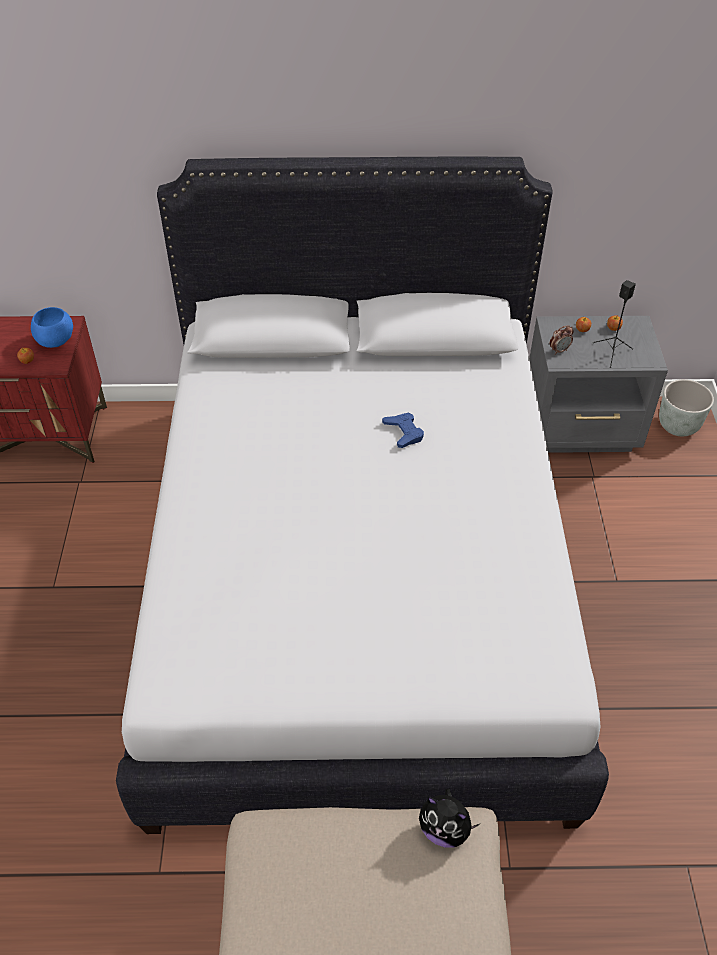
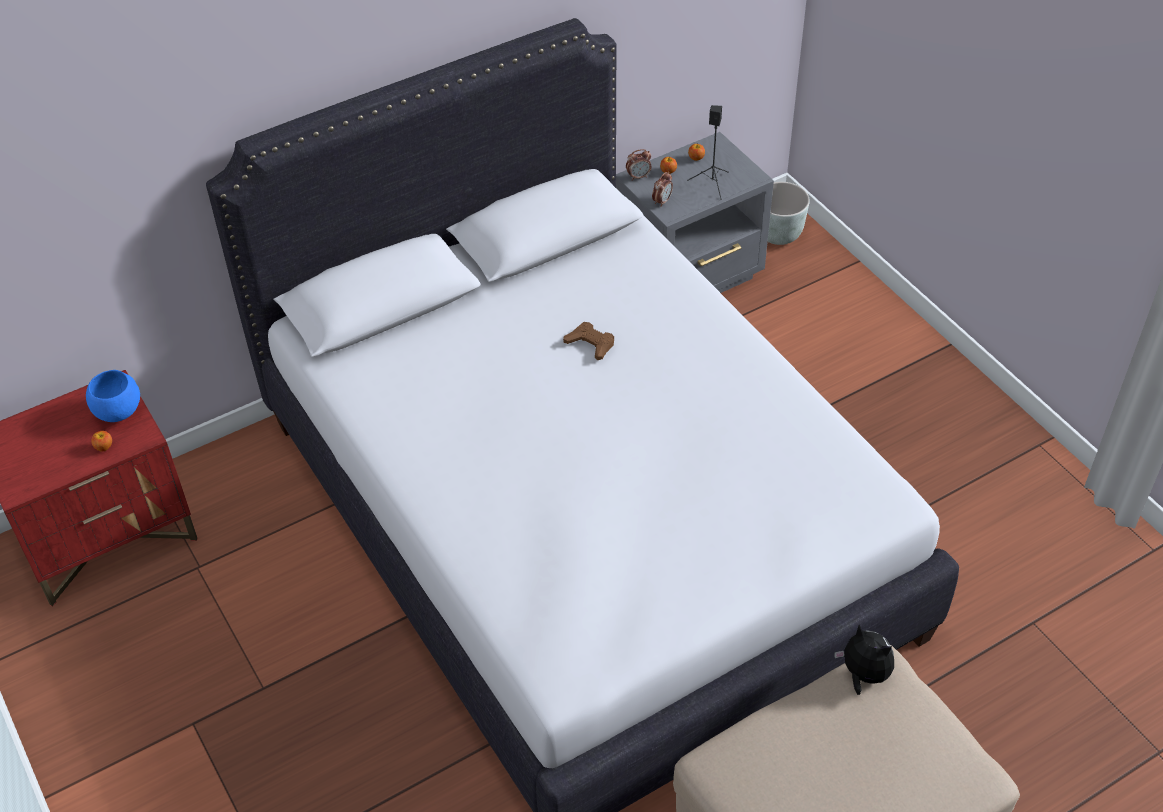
camera: 30 degrees left, 0 degrees up
blue game controller [382,412,424,448] -> brown game controller [563,322,614,360]
plush toy [419,789,480,848] -> plush toy turned 135 degrees counterclockwise [834,625,894,695]
none -> alarm clock [626,149,651,181]

